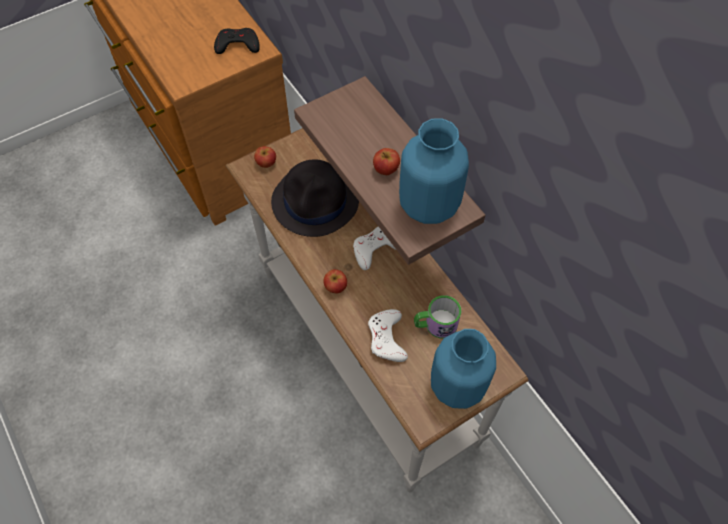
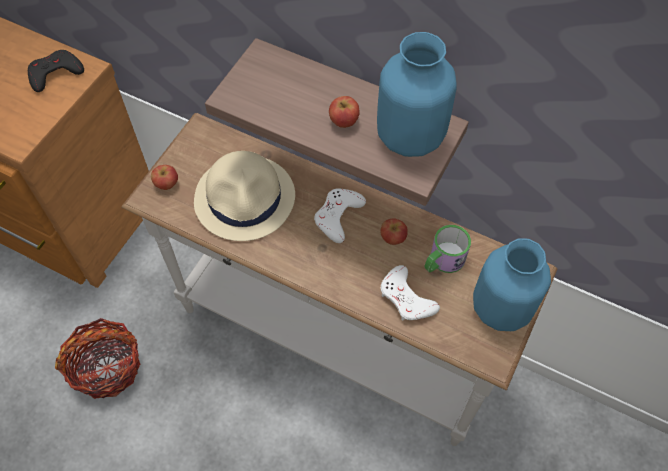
camera: 30 degrees left, 0 degrees up
black hat [271,159,359,237] -> beige hat [194,151,295,241]
apple [323,269,347,294] -> apple moved to [380,218,408,245]
none -> basket [55,318,140,399]

